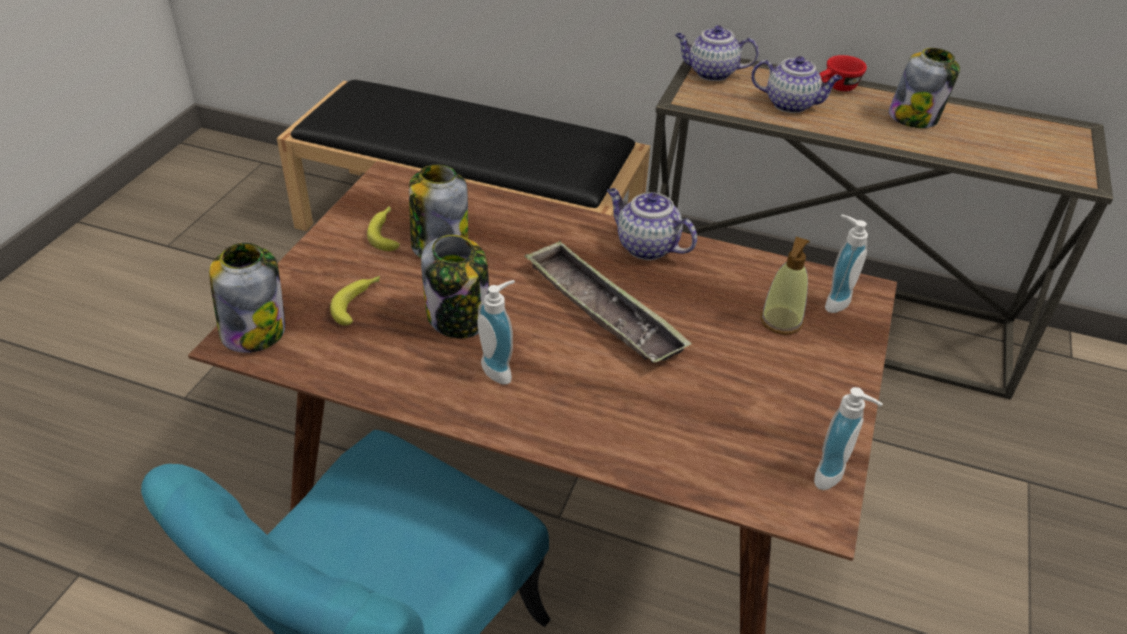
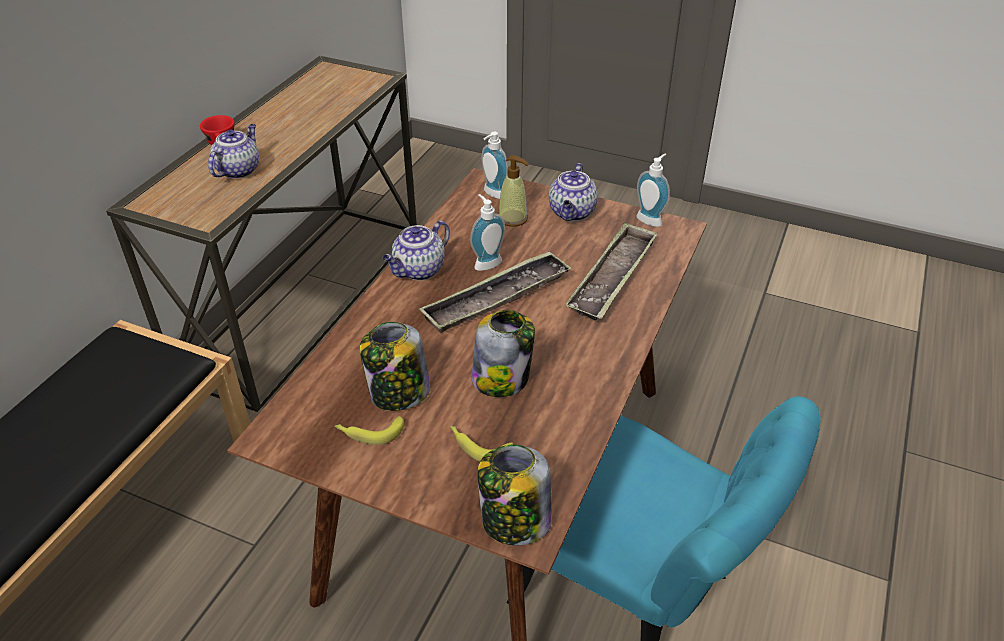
camera: 85 degrees left, 0 degrees up
soap dispenser [477,280,515,385] -> soap dispenser moved to [470,194,505,271]
teapot [675,25,759,81] -> teapot moved to [549,163,598,221]
jar [888,48,960,128] -> none
none -> tray [565,222,658,320]

